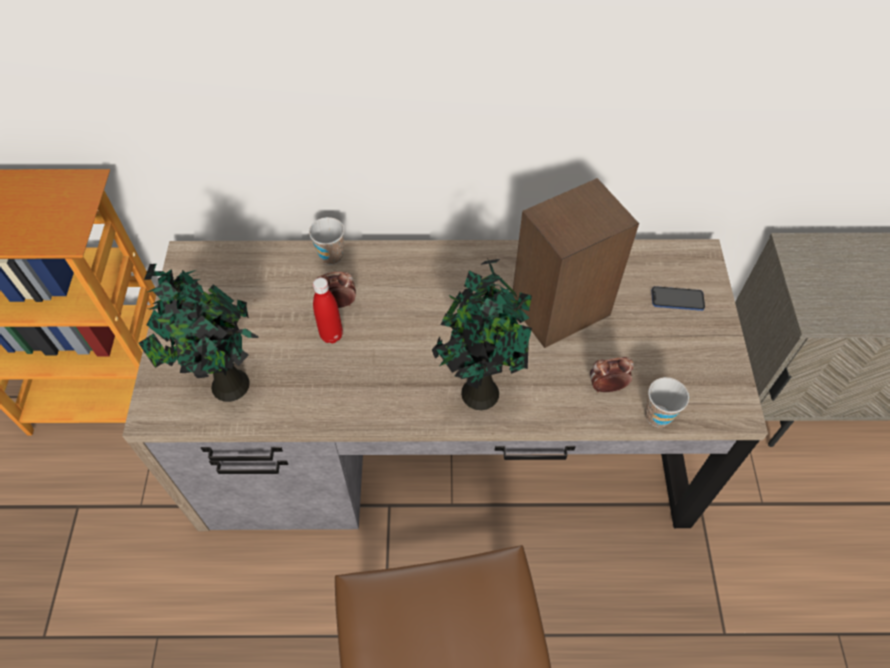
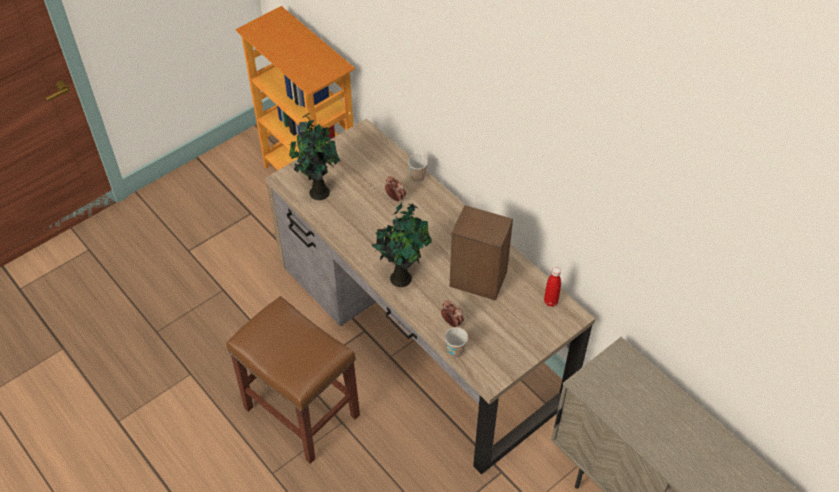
camera: 50 degrees right, 5 degrees down
red bottle [313,278,343,343] -> red bottle moved to [544,267,561,307]
phone [651,286,705,311] -> none

